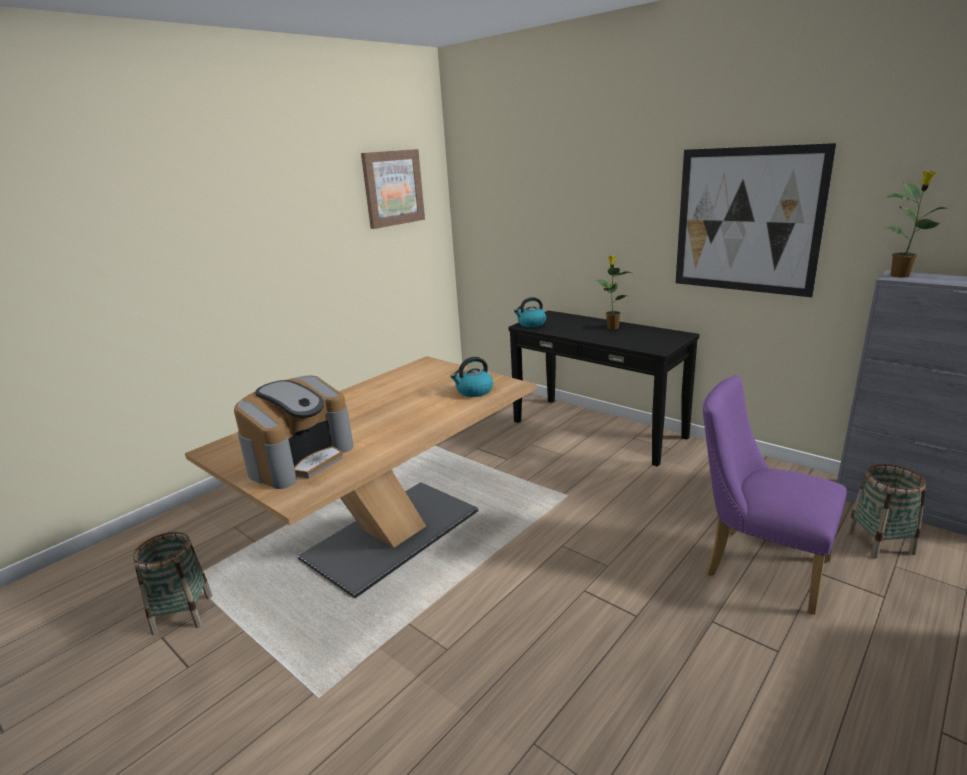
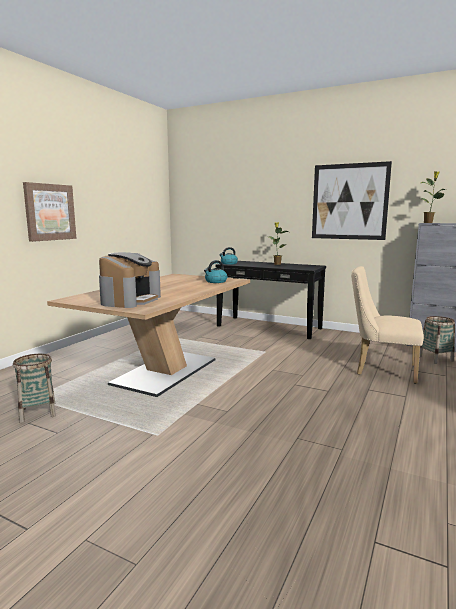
camera: 15 degrees left, 10 degrees down
picture [361,149,425,229] -> picture moved to [23,182,76,242]
purple chair [703,375,847,615] -> beige chair [351,266,424,384]

